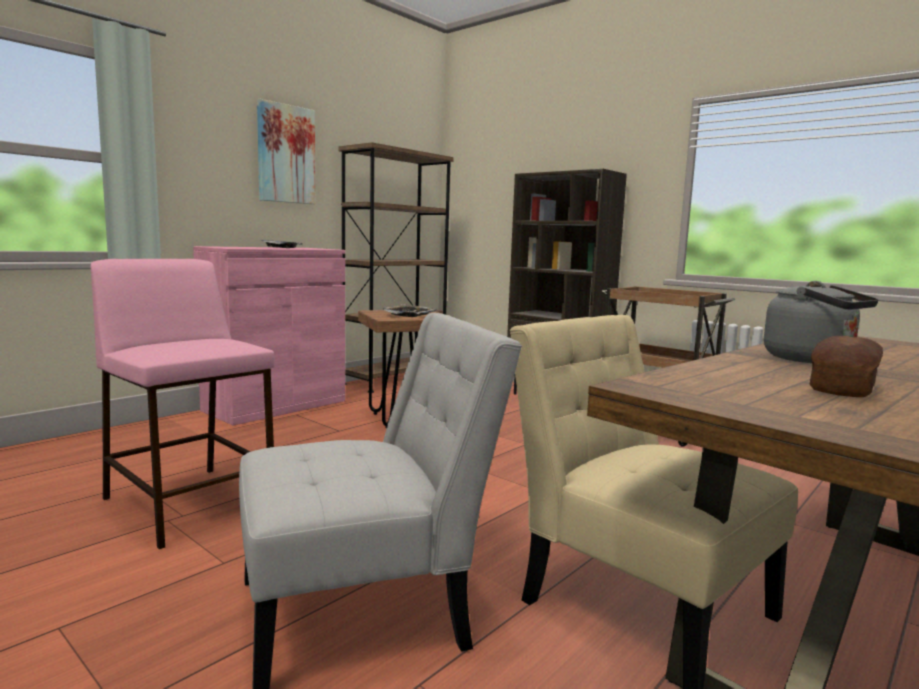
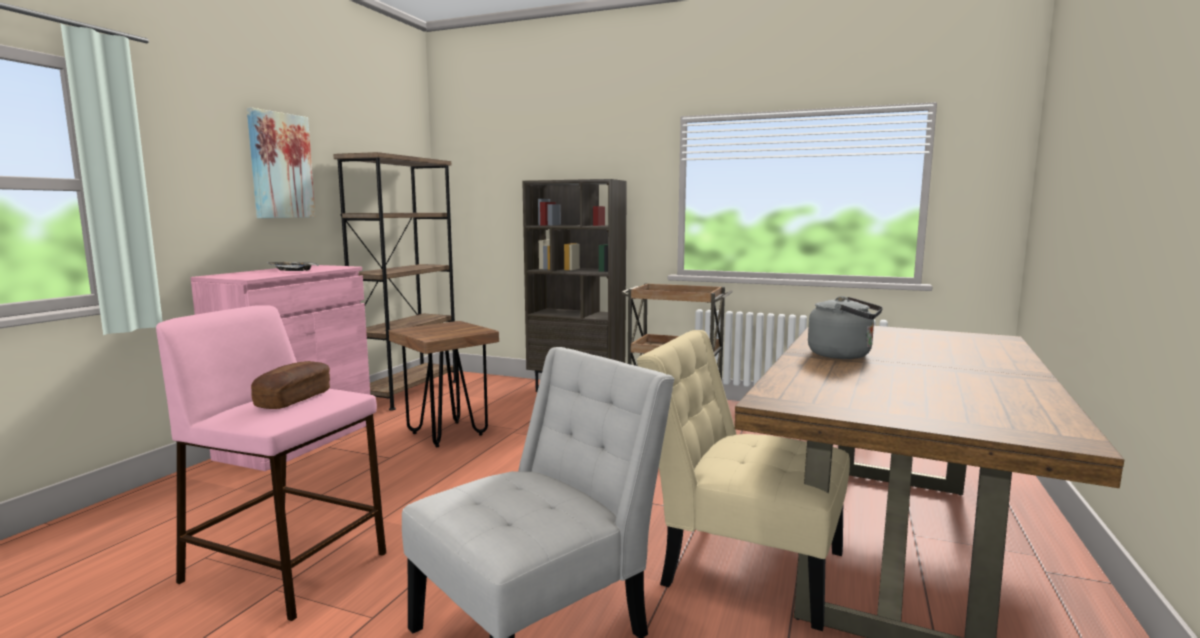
camera: 20 degrees left, 0 degrees up
tray [383,305,436,317] -> none
bread [810,336,883,397] -> bread moved to [251,361,330,409]

